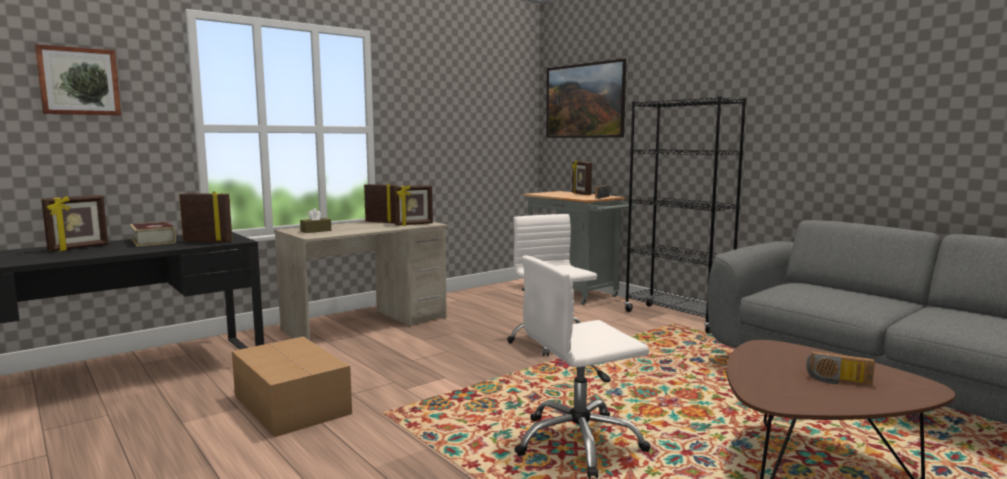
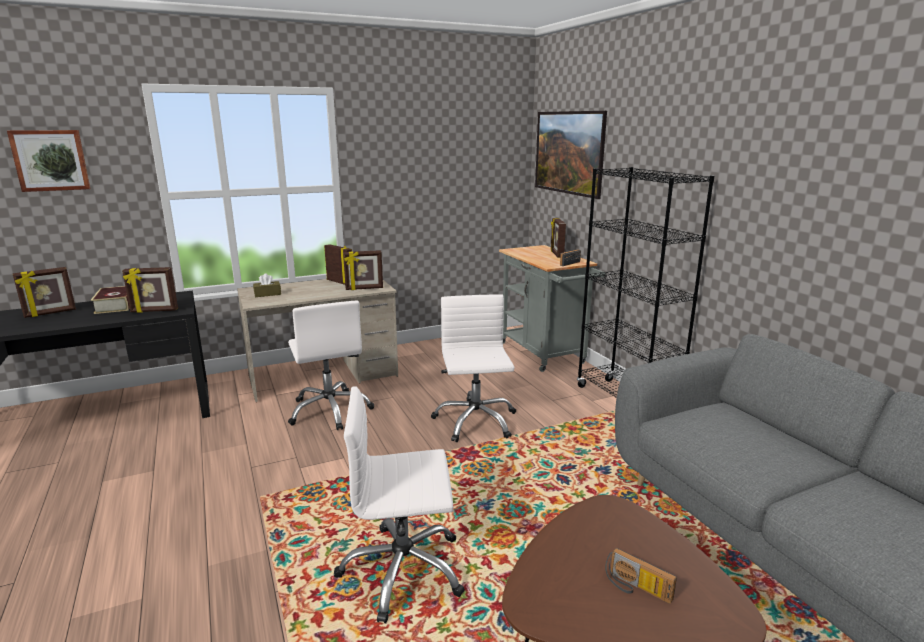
camera: 15 degrees right, 10 degrees up
picture frame [179,192,233,243] -> picture frame turned 150 degrees clockwise [122,267,178,313]
cardboard box [232,336,352,437] -> none
none -> white office chair [288,301,374,430]

